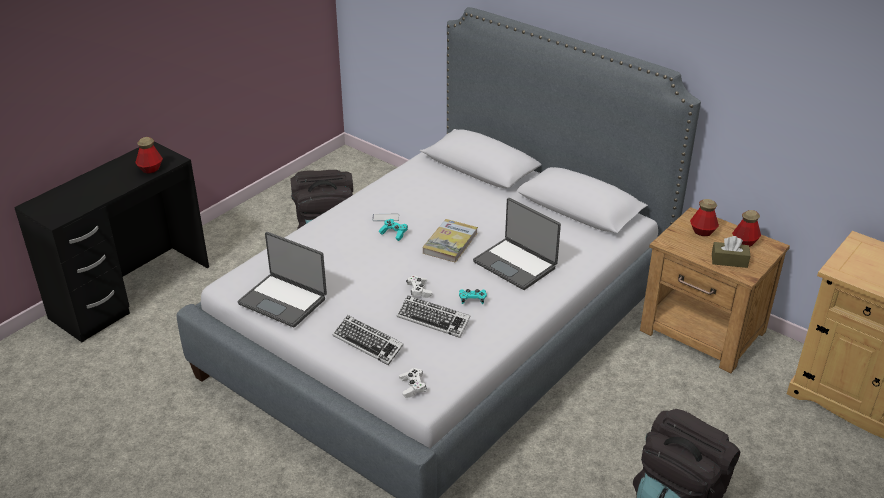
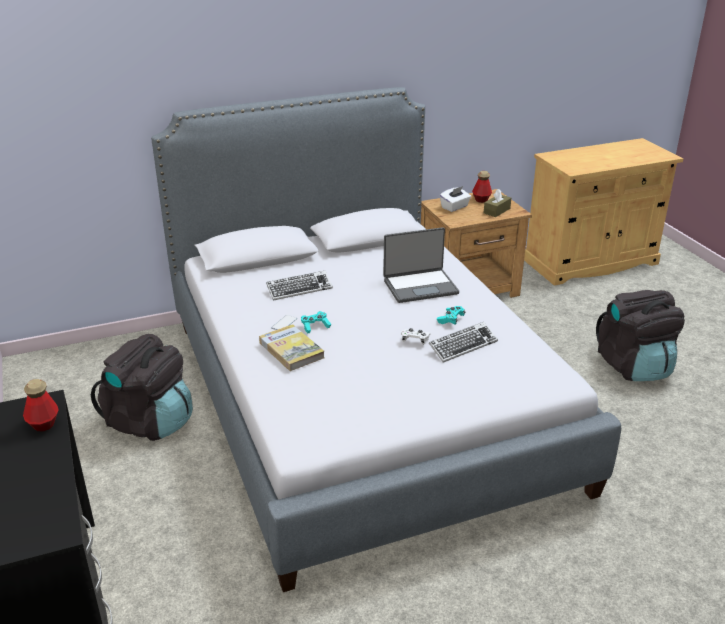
camera: 60 degrees left, 5 degrees down
laptop [238,232,327,327] -> none
keyboard [333,315,404,365] -> keyboard moved to [266,271,333,301]
white game controller [399,368,427,398] -> none
book [423,219,478,263] -> book moved to [259,324,324,371]
bottle [690,199,719,236] -> white tissue box [440,186,471,212]

